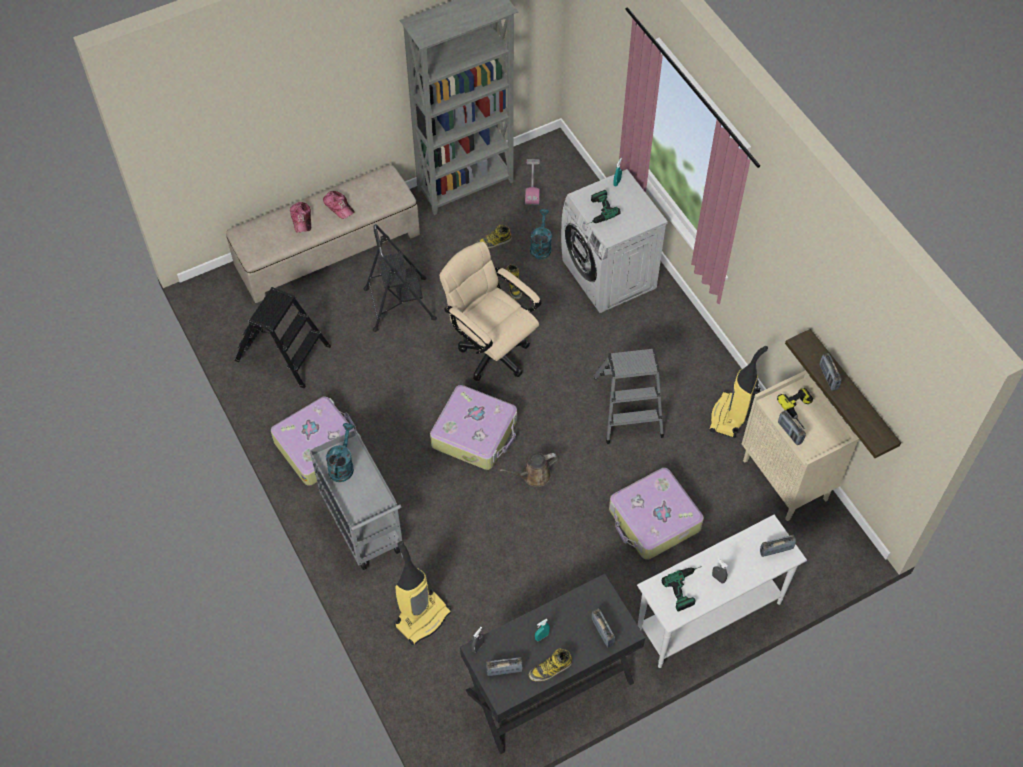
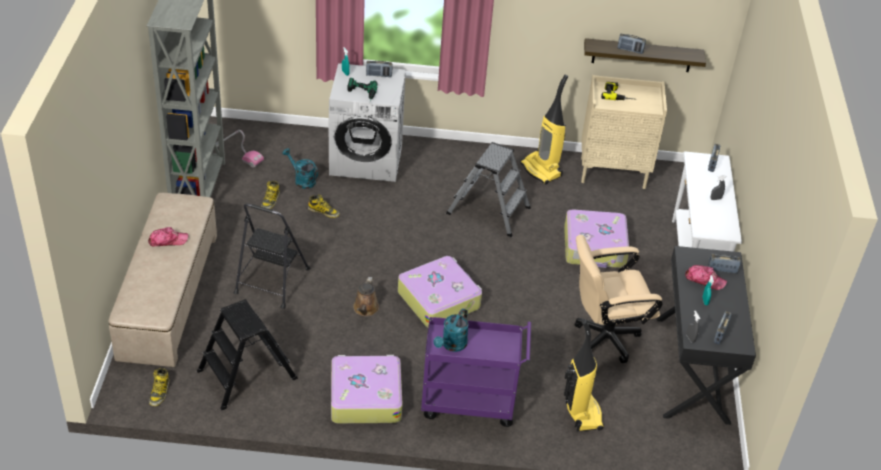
camera: 60 degrees left, 15 degrees down
cap [290,202,311,233] -> cap moved to [685,265,727,290]
grey cart [310,430,402,570] -> purple cart [421,317,531,427]
turquoise watering can [326,423,354,482] -> turquoise watering can turned 105 degrees counterclockwise [433,309,469,352]
beige office chair [439,242,541,381] -> beige office chair moved to [575,235,662,363]
brown watering can [499,453,558,487] -> brown watering can moved to [353,277,379,317]
boot [529,648,572,681] -> boot moved to [149,368,169,406]
power drill [662,566,702,612] -> none
radio [778,410,806,445] -> radio moved to [366,61,393,77]

